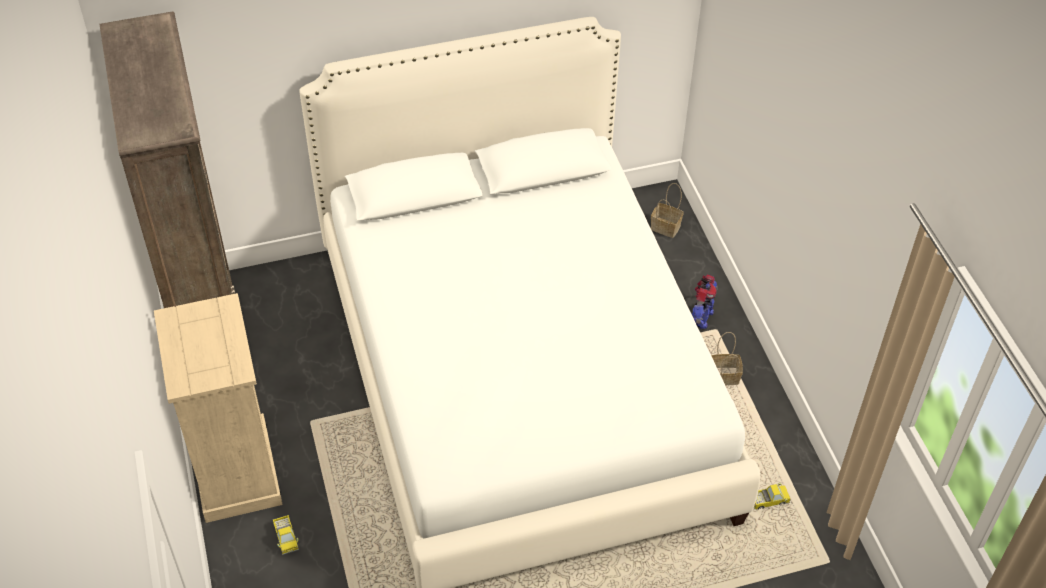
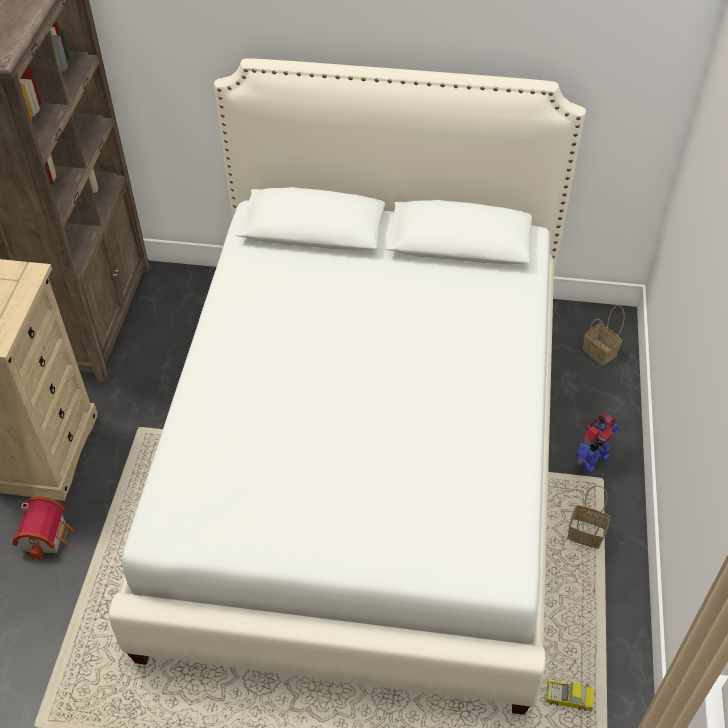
camera: 25 degrees right, 0 degrees up
toy truck [273,515,299,555] -> toy house [12,496,74,561]

